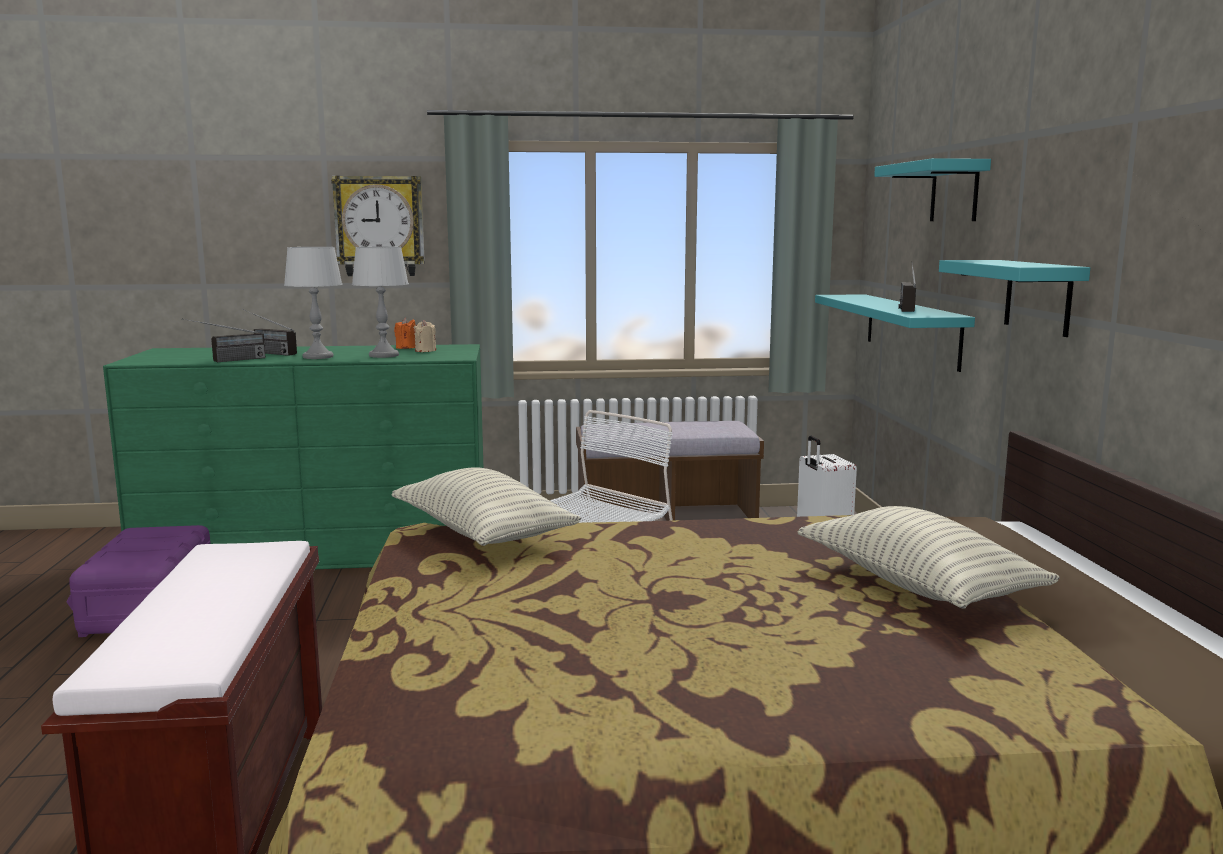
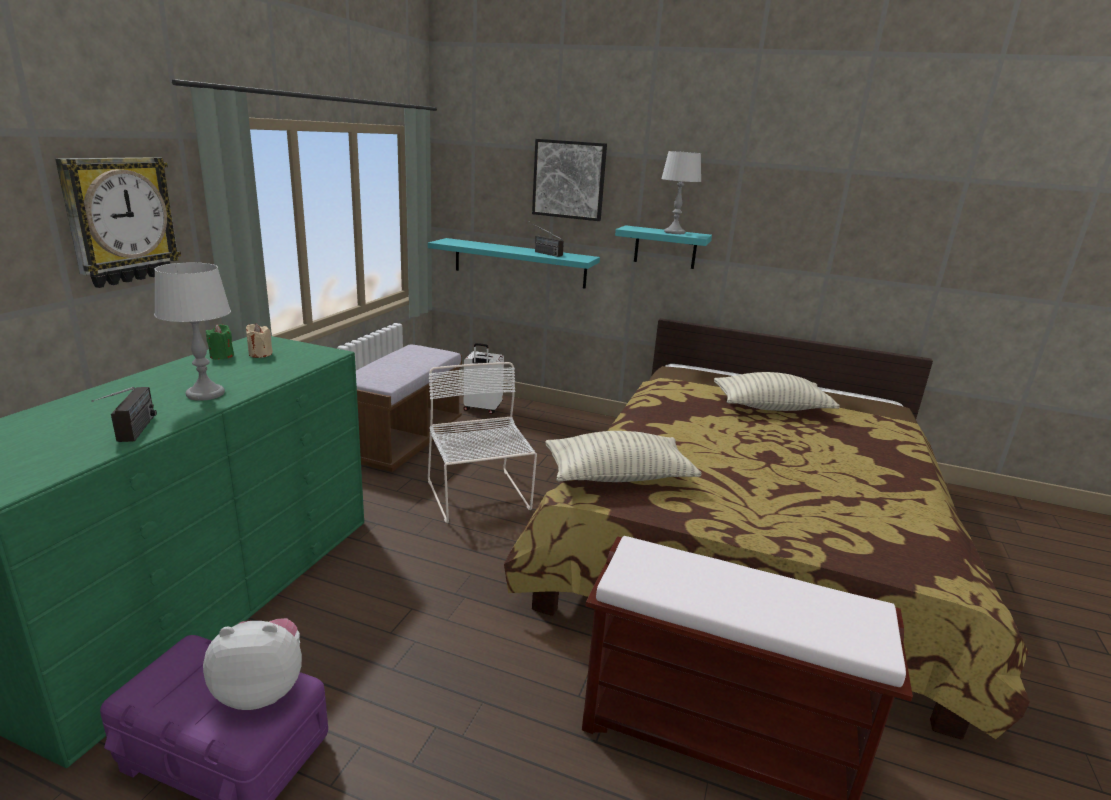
camera: 65 degrees left, 10 degrees up
radio [242,309,297,356] -> none
grey table lamp [352,246,409,358] -> grey table lamp moved to [661,151,701,234]
orange candle [394,318,416,349] -> green candle [206,324,234,359]
turquoise shelf [874,158,991,221] -> picture [532,139,607,221]
none -> plush toy [203,618,302,710]

